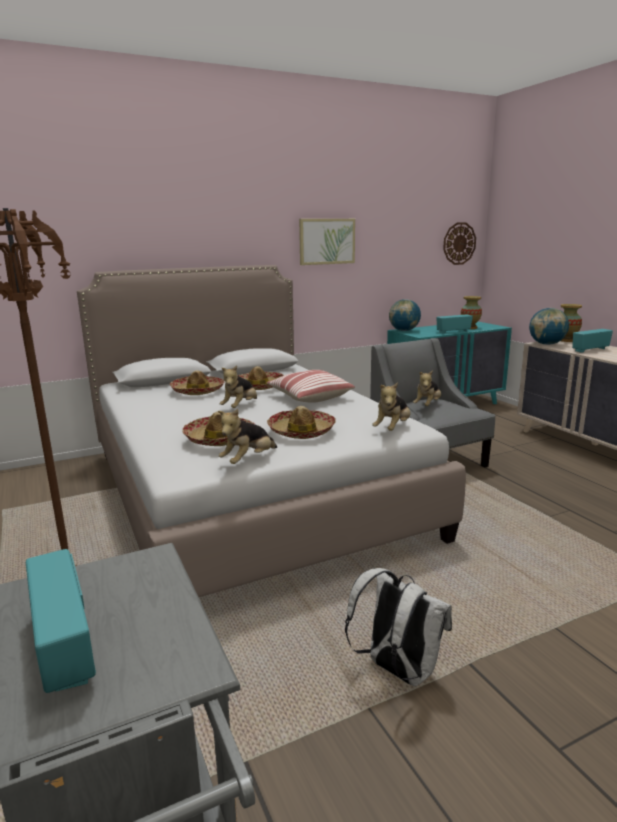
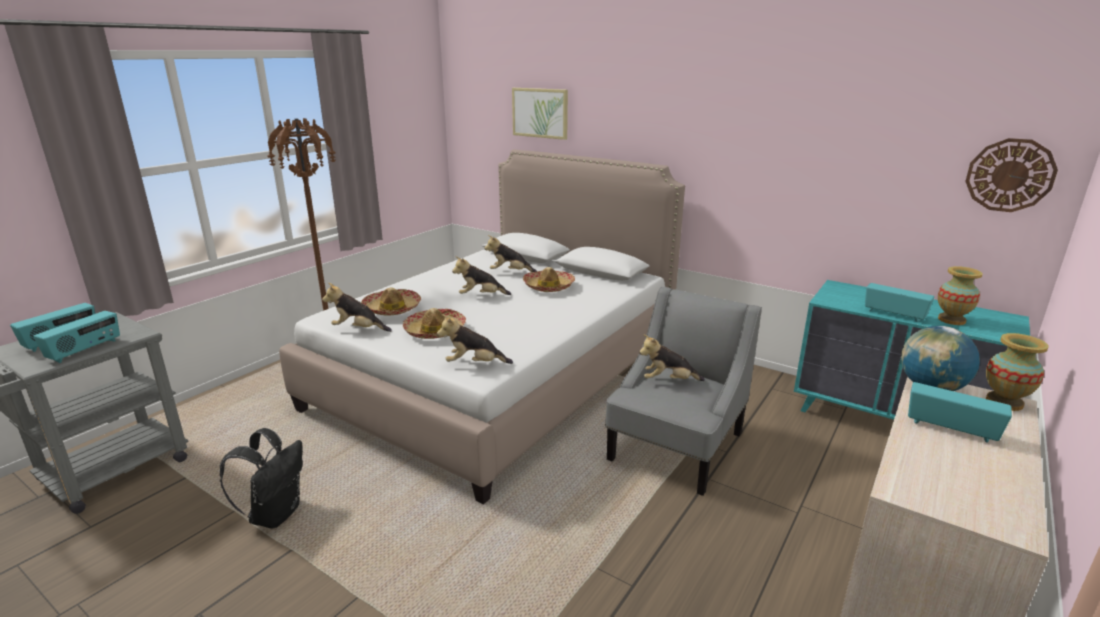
camera: 60 degrees right, 5 degrees up
hat [170,370,225,395] -> plush toy [484,235,537,272]
pillow [267,370,355,403] -> none
picture [299,219,355,265] -> picture moved to [512,88,568,140]
white backpack [345,568,452,686] -> black backpack [220,428,303,529]
globe [389,299,421,331] -> none
none -> radio [33,311,120,363]

